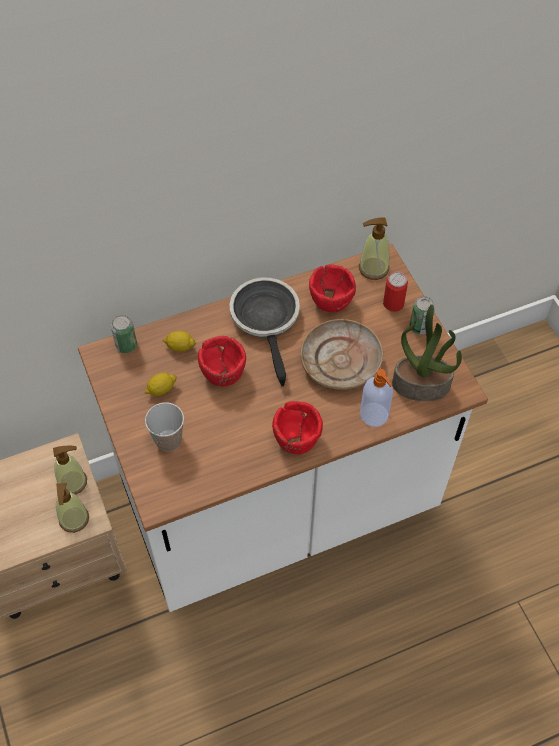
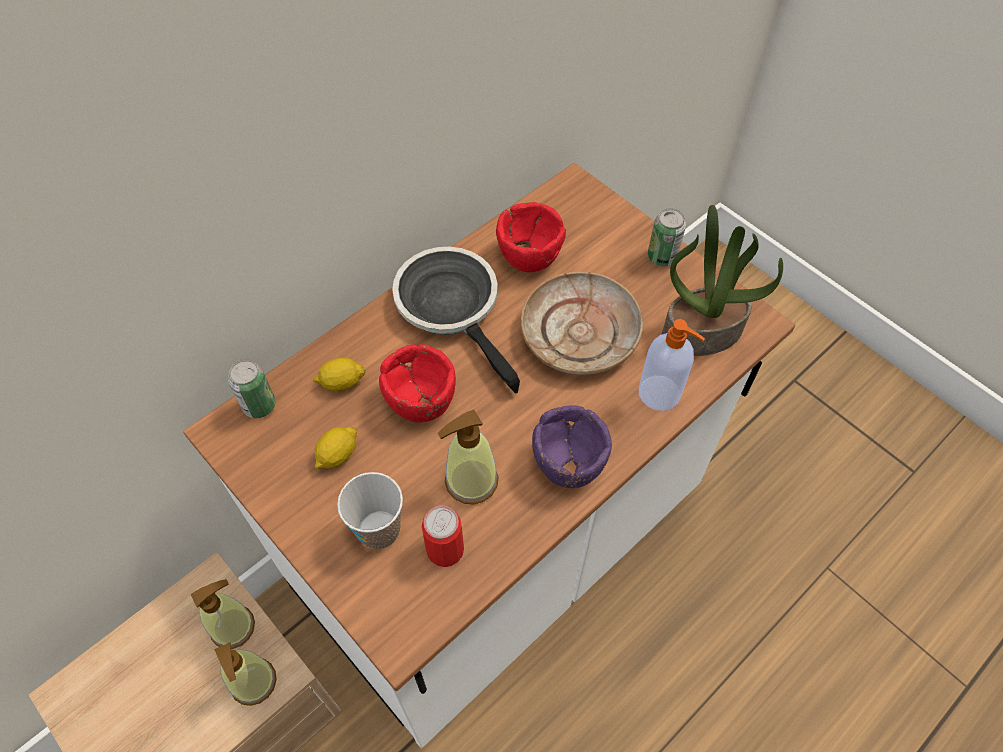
camera: 20 degrees left, 0 degrees up
red bowl [272,401,323,454] -> purple bowl [532,406,612,488]
soap dispenser [359,217,389,280] -> soap dispenser moved to [437,410,498,505]
can [383,272,408,312] -> can moved to [422,506,464,567]

